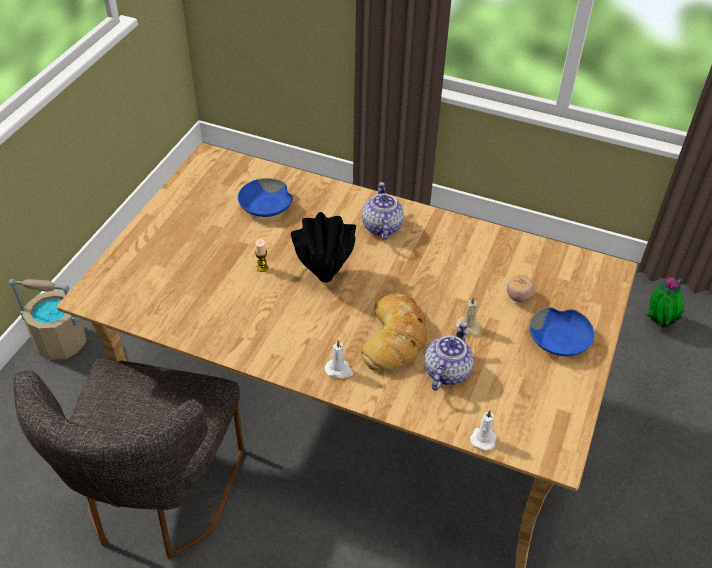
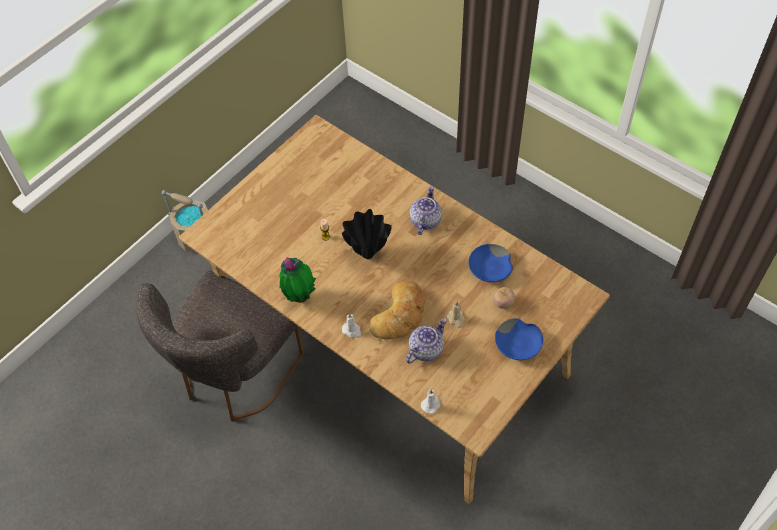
camera: 20 degrees right, 10 degrees up
blue bowl [238,178,293,217] -> blue bowl moved to [468,244,513,282]
potted plant [647,277,685,327] -> potted plant moved to [279,257,316,303]

